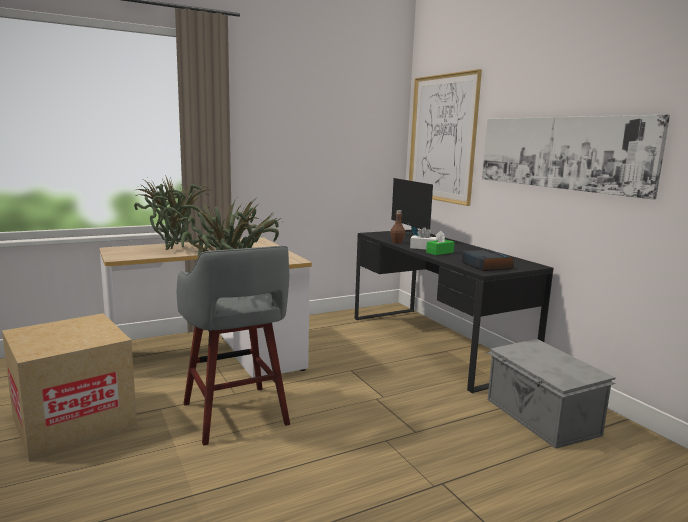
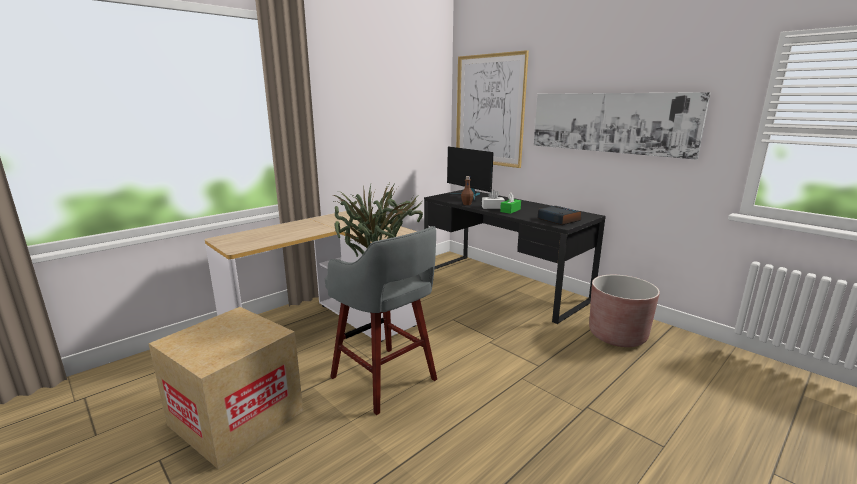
camera: 15 degrees left, 5 degrees up
potted plant [134,175,211,250] -> none
grey storage box [487,339,615,449] -> brown planter [589,275,660,347]

